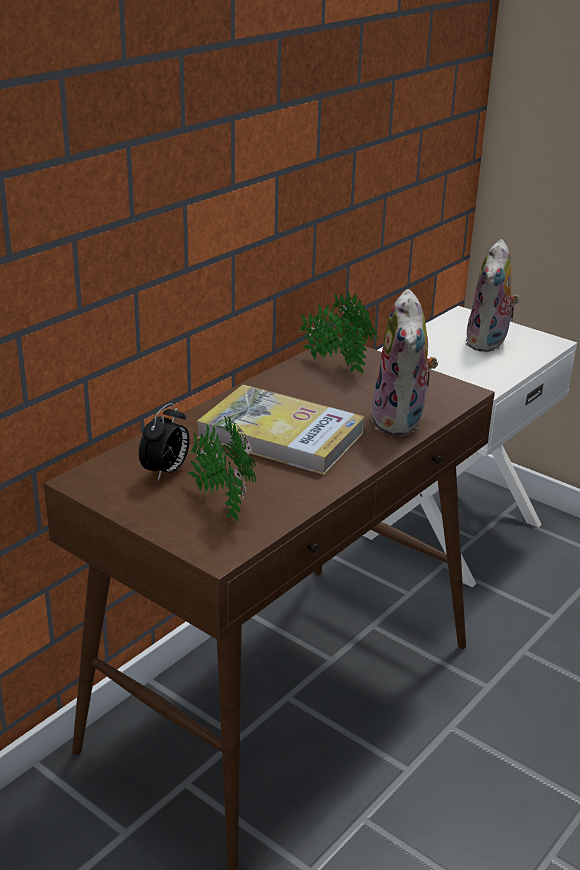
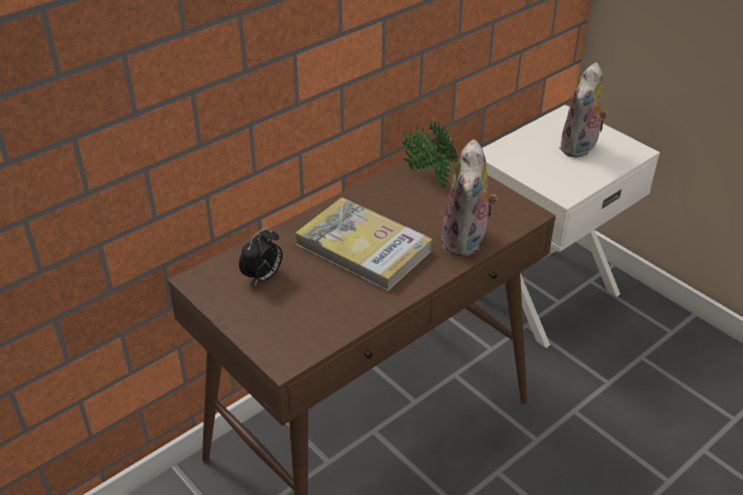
camera: 10 degrees right, 10 degrees up
potted plant [188,416,256,523] -> none

